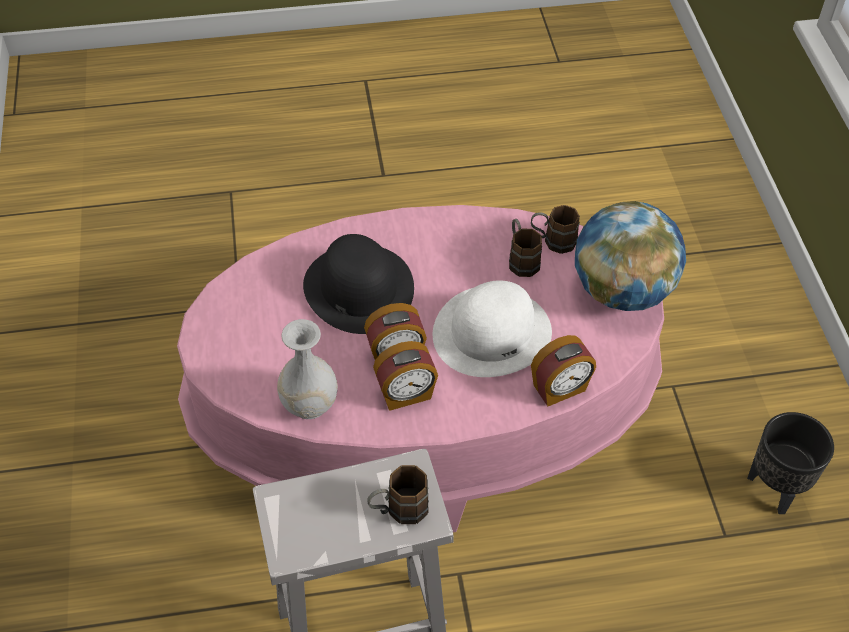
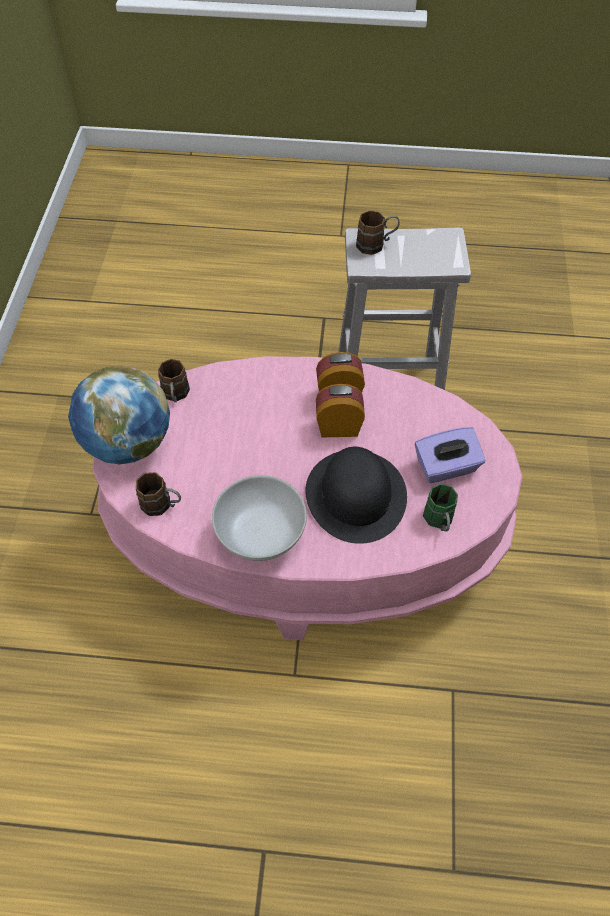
camera: 165 degrees left, 5 degrees up
white vase [277,319,338,419] -> none
white hat [433,280,552,377] -> none
brown mug [509,219,542,277] -> brown mug moved to [158,359,190,402]
alarm clock [531,335,596,406] -> none
black planter [747,412,834,514] -> none
none -> white bowl [212,475,307,561]
none -> purple tissue box [415,427,485,483]
none -> green mug [423,484,458,531]

